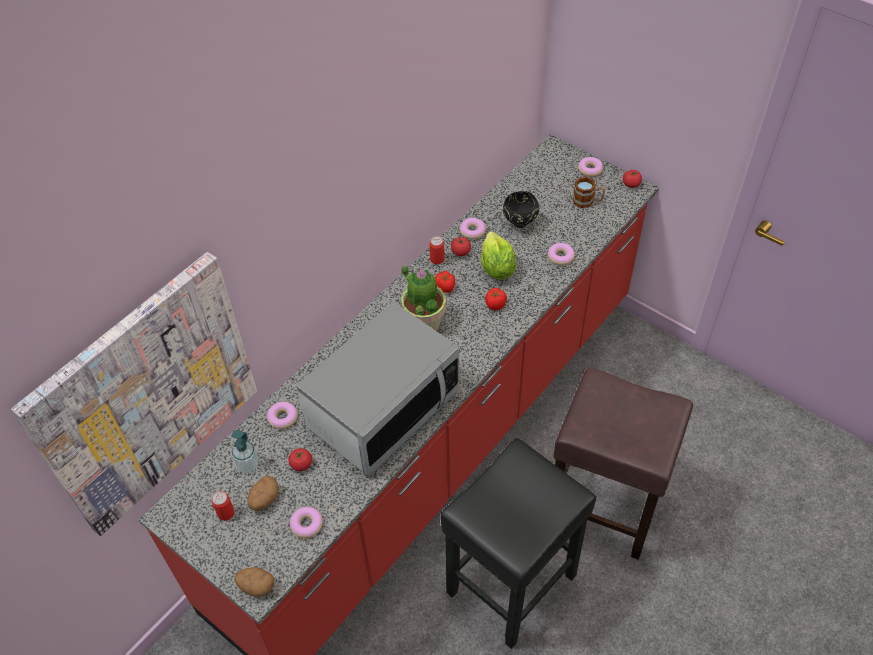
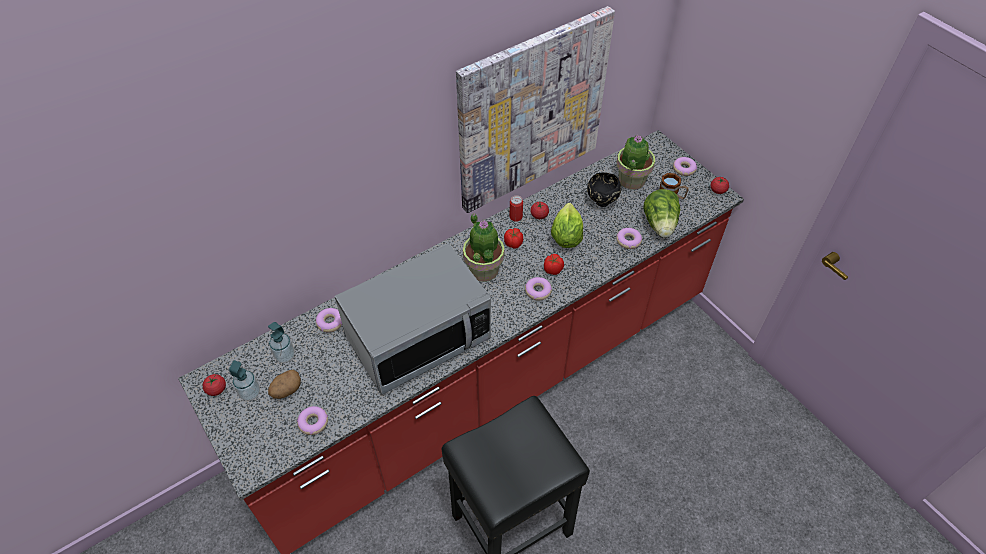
camera: 15 degrees right, 0 degrees up
picture [11,252,257,536] -> picture moved to [456,6,615,213]
can [211,491,235,521] -> soap dispenser [229,360,260,401]
potato [234,567,274,597] -> none
tomato [288,448,312,471] -> tomato moved to [203,374,226,396]
donut [459,218,486,239] -> donut moved to [525,277,552,300]
brown stool [553,368,693,560] -> none
none -> potted plant [617,134,655,190]
none -> lettuce [643,189,681,238]

